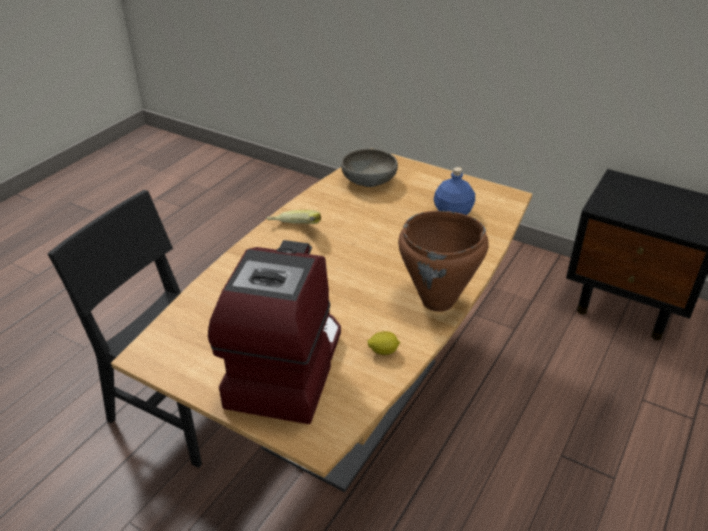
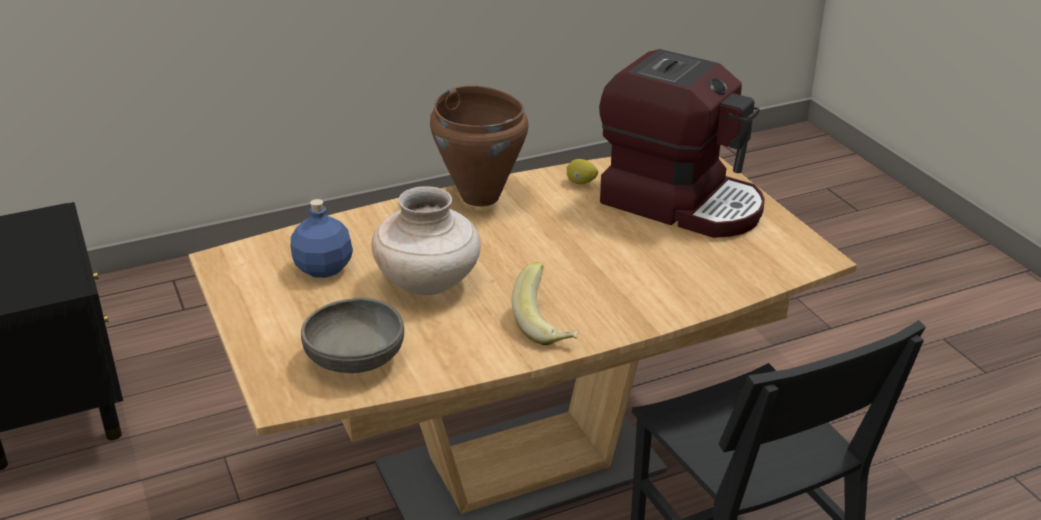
camera: 145 degrees left, 5 degrees down
coffee machine [208,240,341,424] -> coffee machine turned 105 degrees counterclockwise [599,49,765,238]
none -> beige vase [371,186,481,295]

